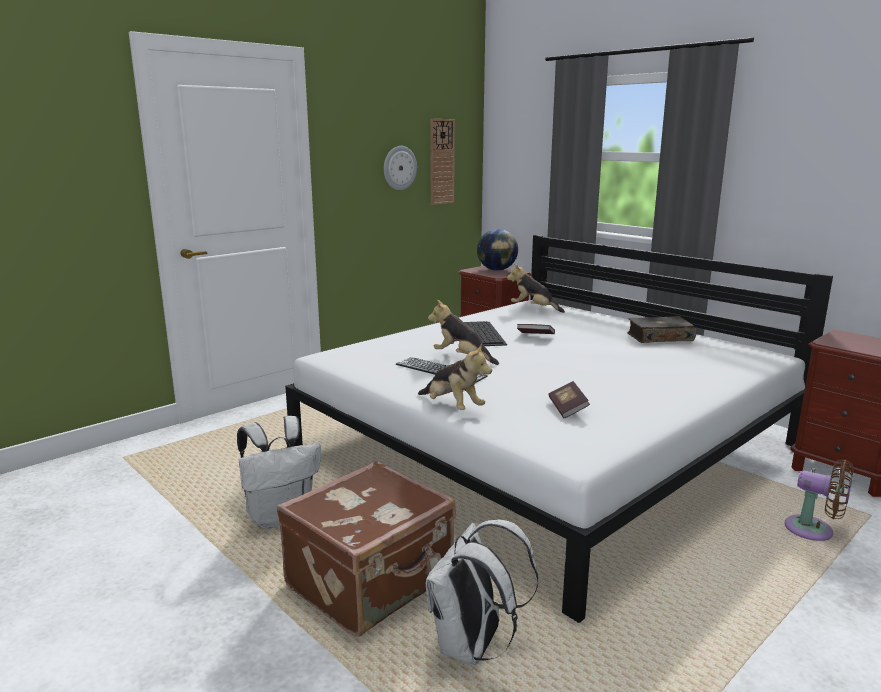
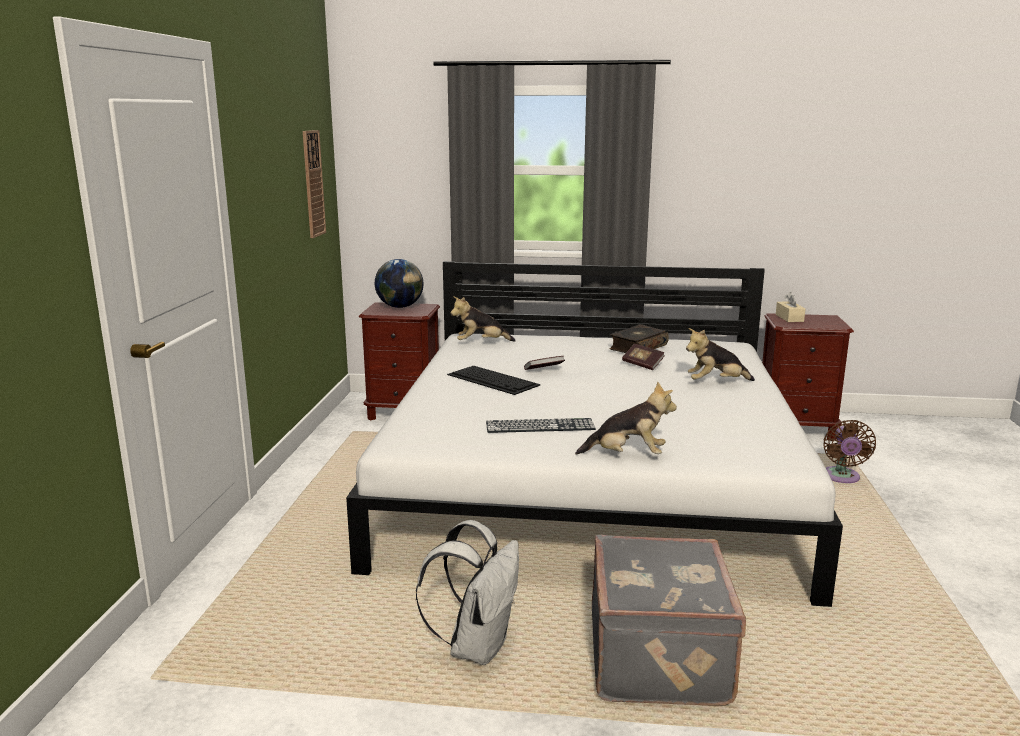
camera: 40 degrees left, 0 degrees up
brown suitcase [277,461,456,637] -> grey suitcase [592,535,746,706]
wall clock [384,146,417,190] -> none
white backpack [426,520,538,665] -> none
plush toy [428,300,499,365] -> plush toy moved to [686,328,755,381]
book [548,381,590,418] -> book moved to [622,344,665,370]
brown fan [785,460,854,541] -> brown fan turned 105 degrees clockwise [824,420,876,483]
none -> beige tissue box [776,292,806,322]

